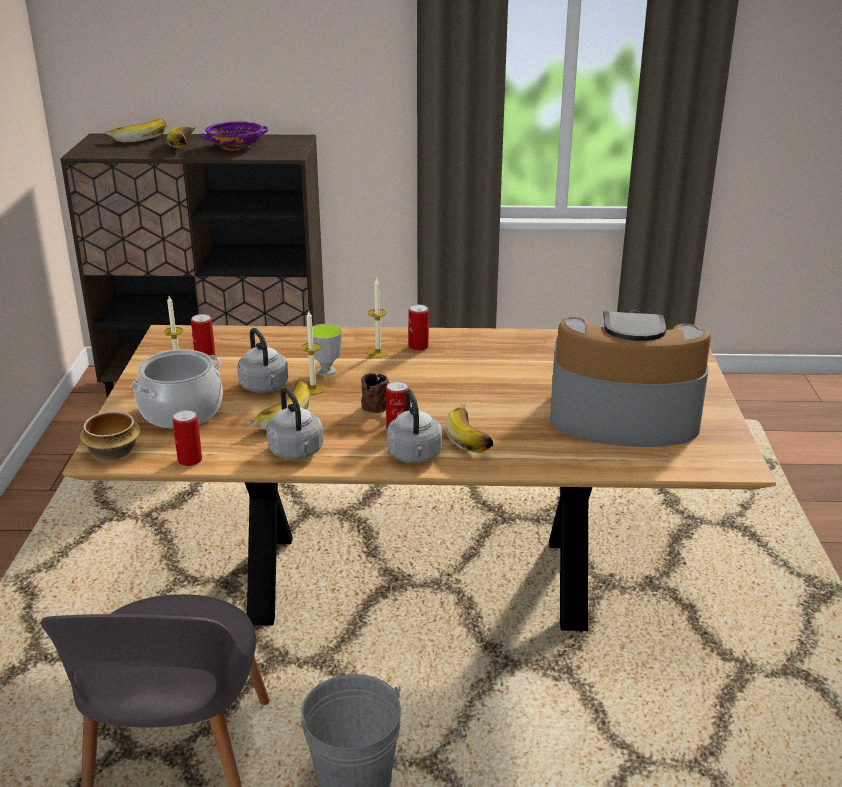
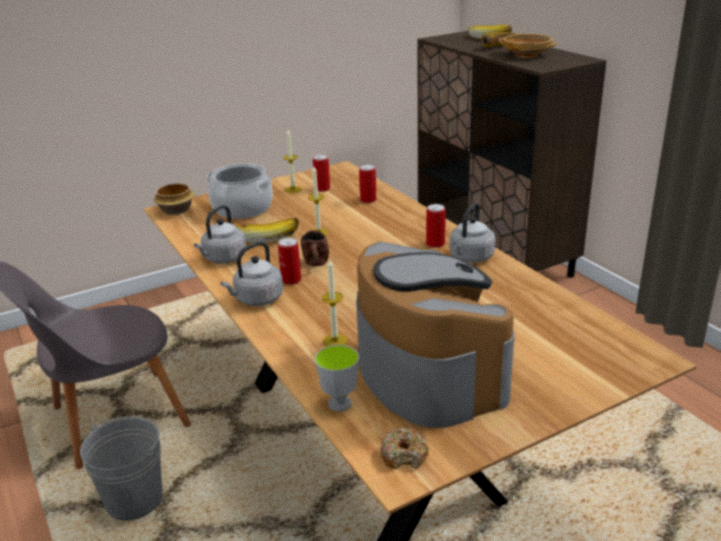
camera: 60 degrees right, 0 degrees up
can [173,410,202,466] -> can moved to [359,164,376,203]
purple bowl [200,121,268,151] -> beige bowl [498,34,557,58]
grey kettle [237,328,288,393] -> grey kettle moved to [450,202,495,263]
cup [312,324,342,376] -> cup moved to [315,345,359,411]
candle [367,277,389,358] -> candle moved to [321,258,347,347]
banana [446,403,493,453] -> none
none -> donut [381,427,429,469]

